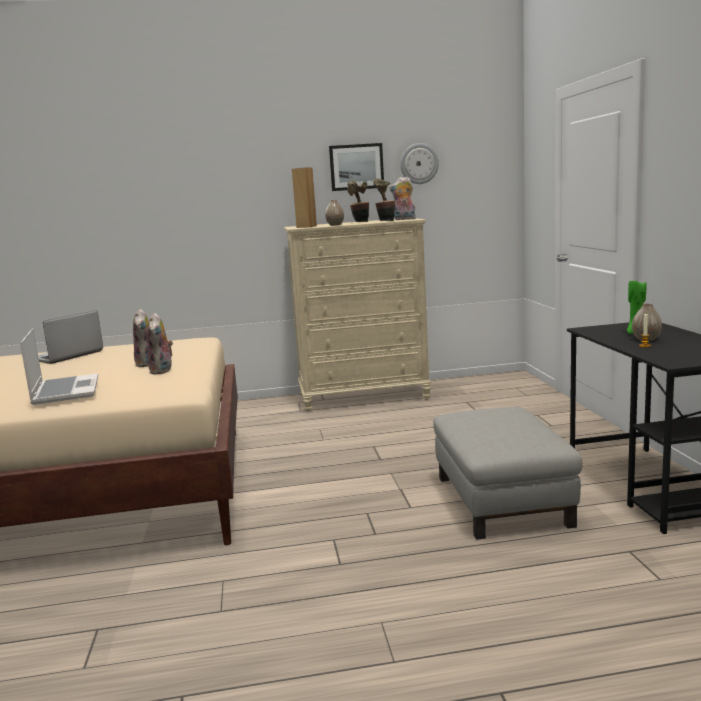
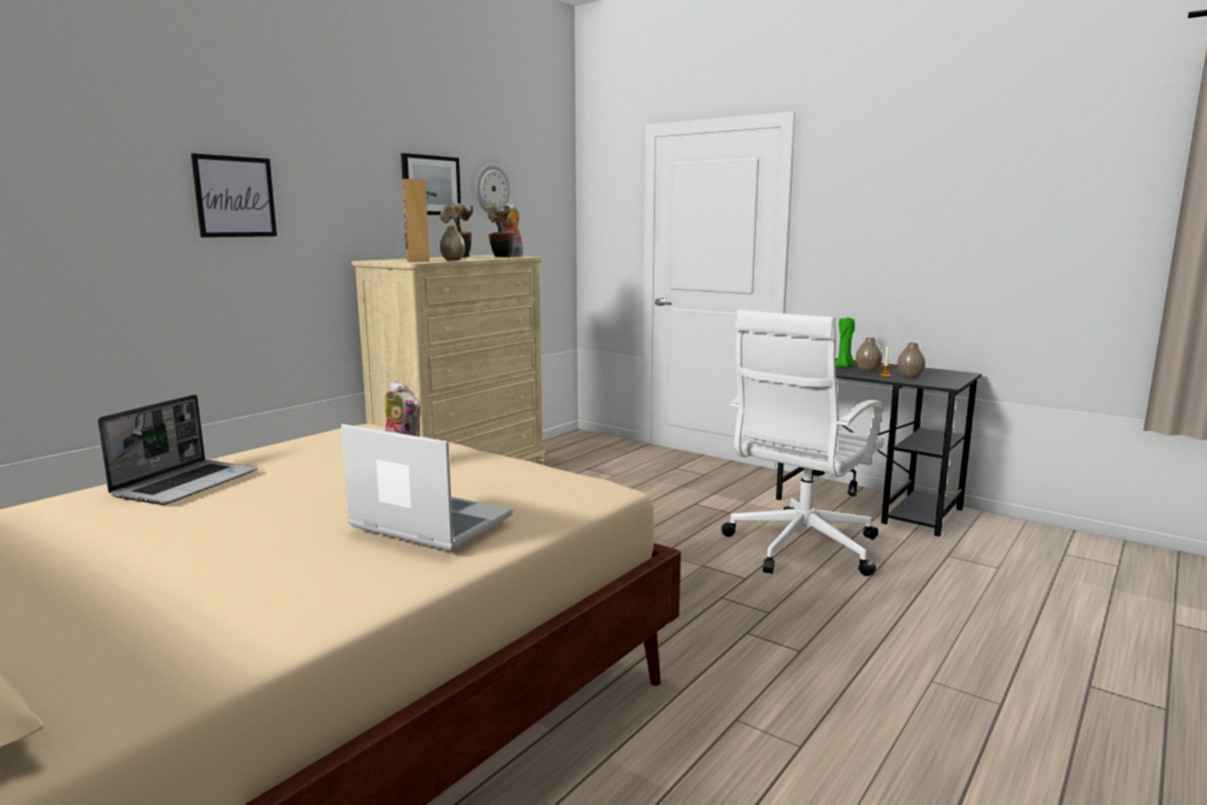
camera: 45 degrees left, 0 degrees up
laptop [38,310,103,364] -> laptop turned 150 degrees counterclockwise [97,395,258,505]
plush toy [147,313,173,375] -> none
grey ottoman [433,407,583,540] -> white office chair [721,309,884,576]
none -> picture [191,153,277,237]
none -> vase [897,342,925,379]

